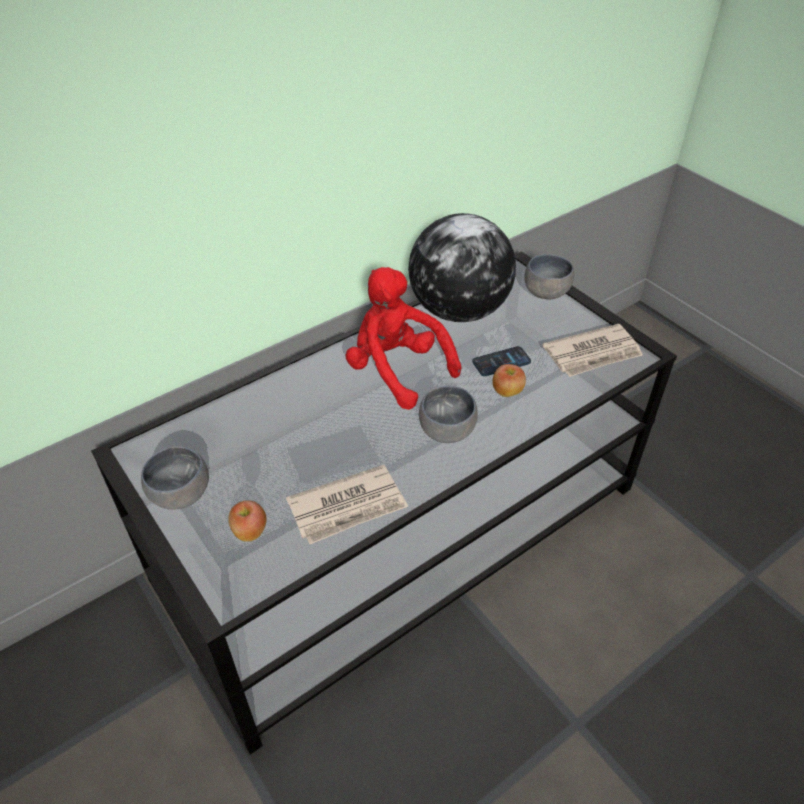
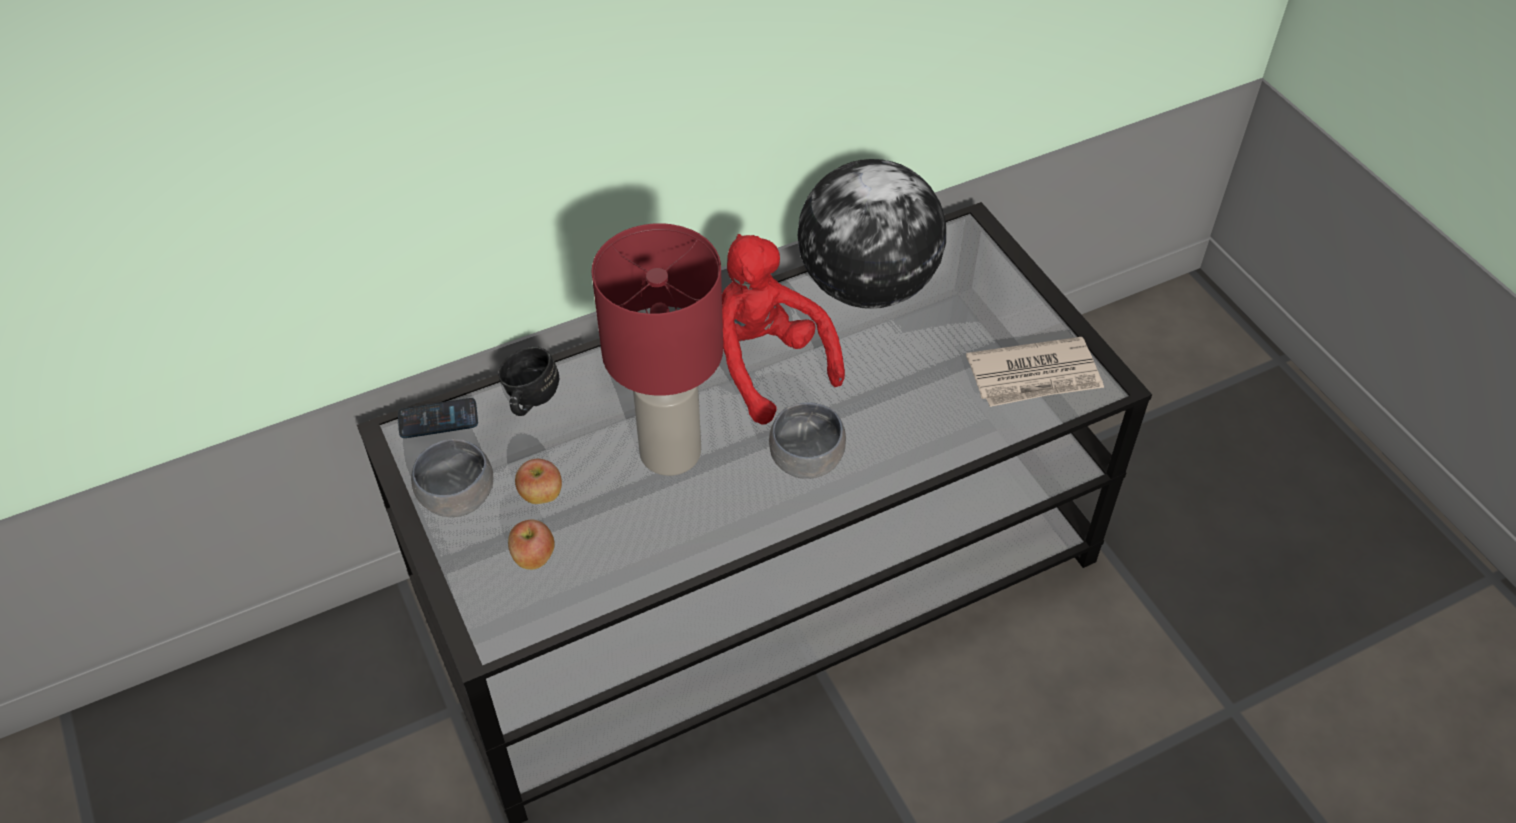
camera: 10 degrees right, 5 degrees up
newspaper [286,465,408,544] -> none
phone [472,346,531,376] -> phone moved to [398,398,478,438]
apple [493,364,526,397] -> apple moved to [515,459,562,504]
grey bowl [524,254,574,299] -> none
none -> black mug [498,346,559,416]
none -> red table lamp [592,223,723,476]

